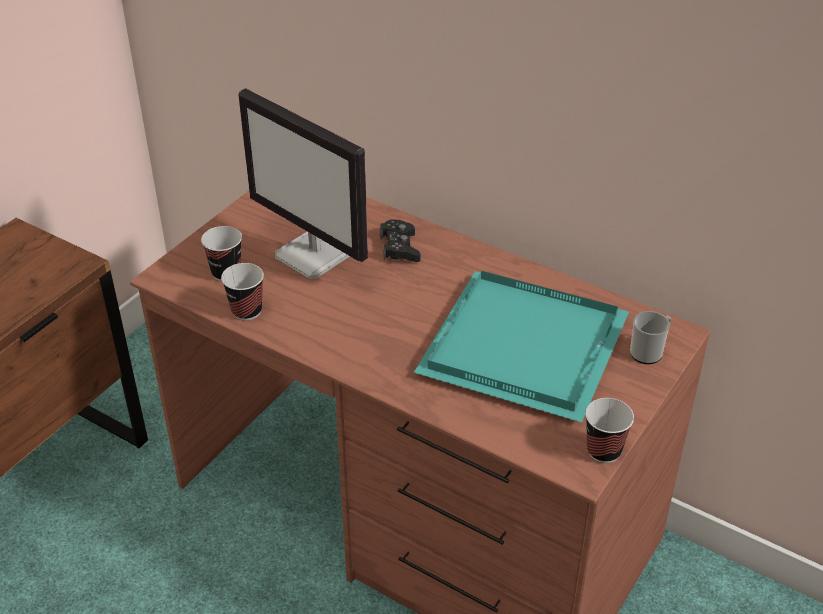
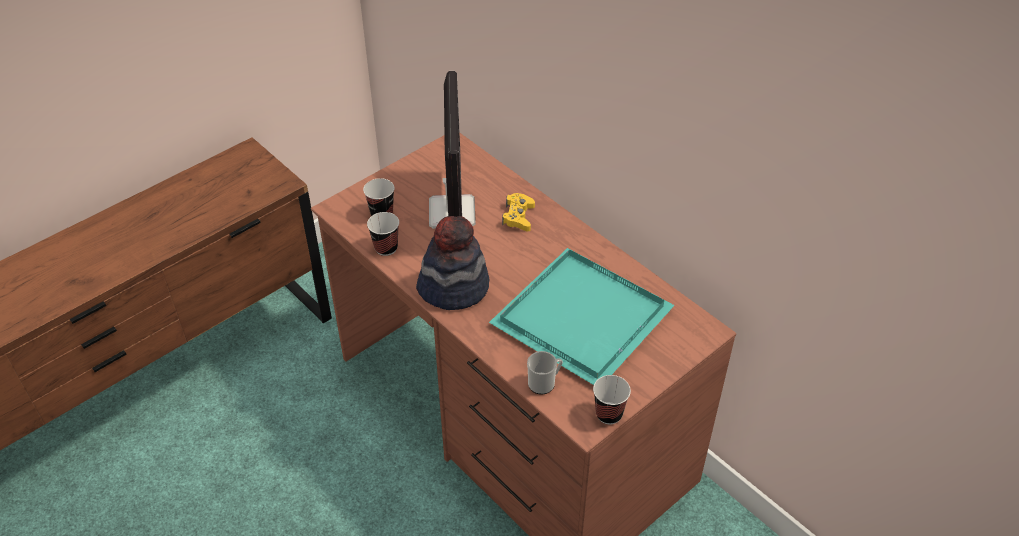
camera: 15 degrees right, 5 degrees up
monitor [239,88,368,279] -> monitor turned 150 degrees counterclockwise [429,71,476,229]
black game controller [380,219,420,262] -> yellow game controller [502,193,535,231]
mug [630,311,671,364] -> mug moved to [527,351,563,395]
none -> hat [416,216,489,310]

